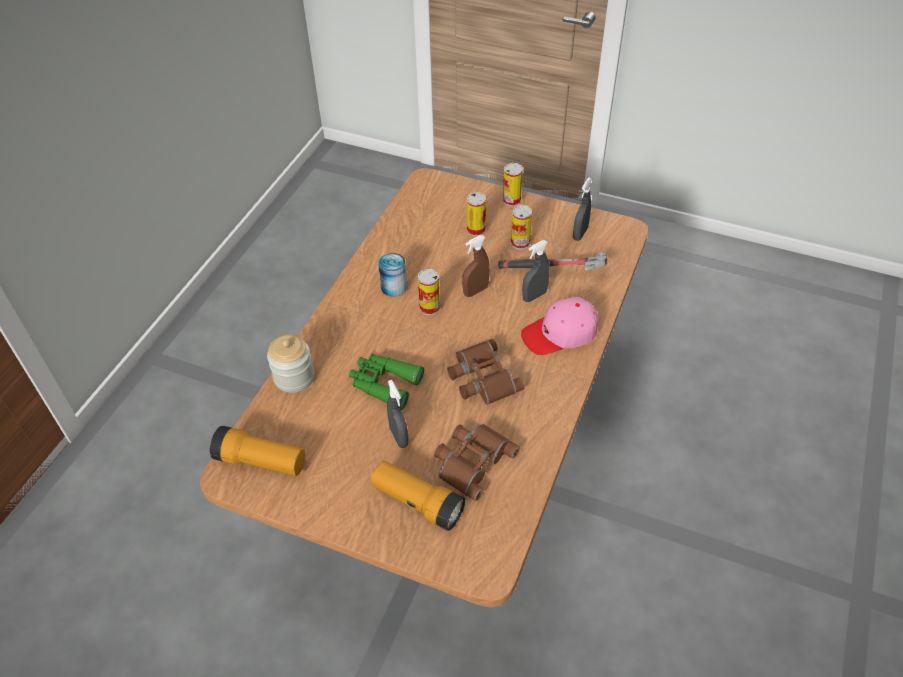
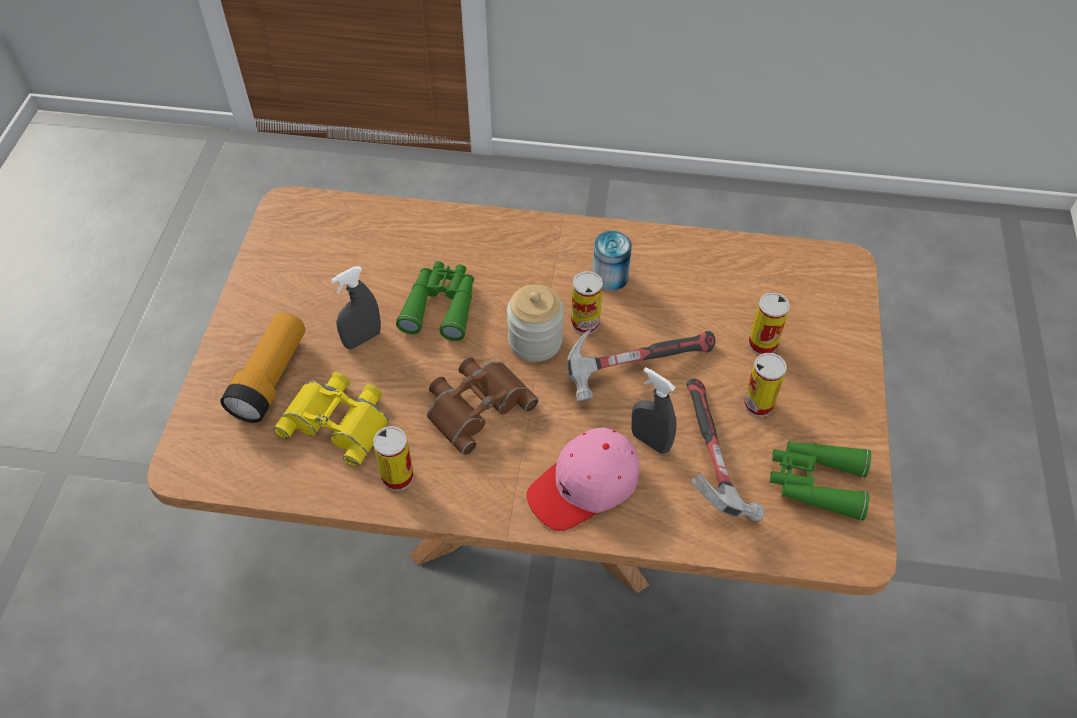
camera: 75 degrees right, 5 degrees up
flashlight [210,426,305,476] -> none
jar [267,334,314,393] -> jar moved to [507,284,564,362]
brown binoculars [434,424,520,501] -> yellow binoculars [273,372,389,467]
brown spray bottle [462,235,490,297] -> hammer [567,329,715,402]
can [503,163,523,206] -> can moved to [373,426,414,491]
pink cap [521,297,598,355] -> pink cap turned 90 degrees counterclockwise [526,427,639,531]
grey spray bottle [573,177,592,241] -> green binoculars [769,441,871,521]

